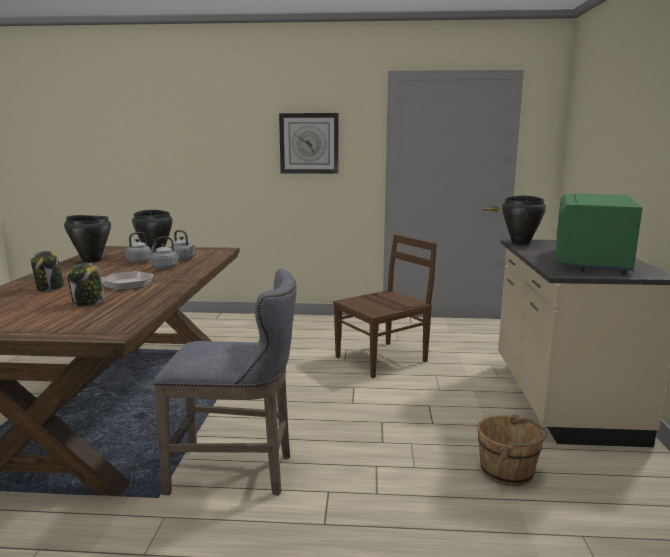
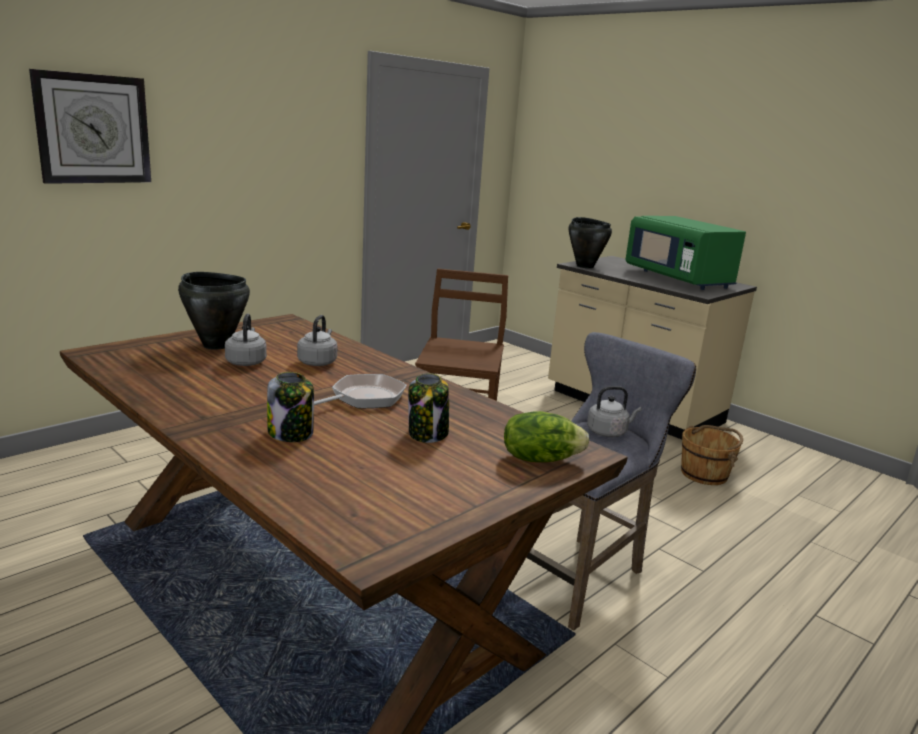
camera: 50 degrees left, 5 degrees up
black cooking pot [64,215,111,263] -> none
grey kettle [170,230,195,260] -> grey kettle moved to [587,386,642,437]
wall clock [279,113,338,174] -> wall clock moved to [29,69,151,184]
none -> lettuce [504,411,589,462]

